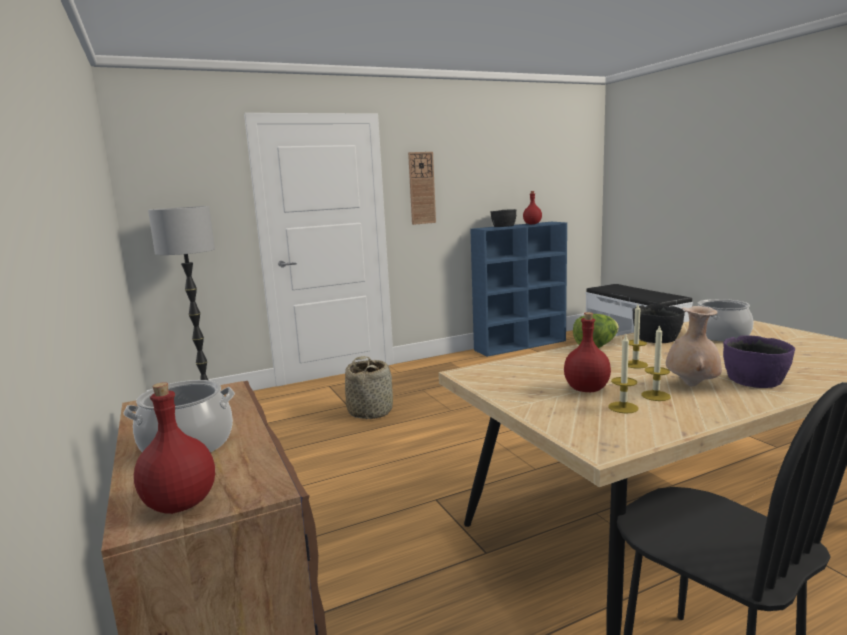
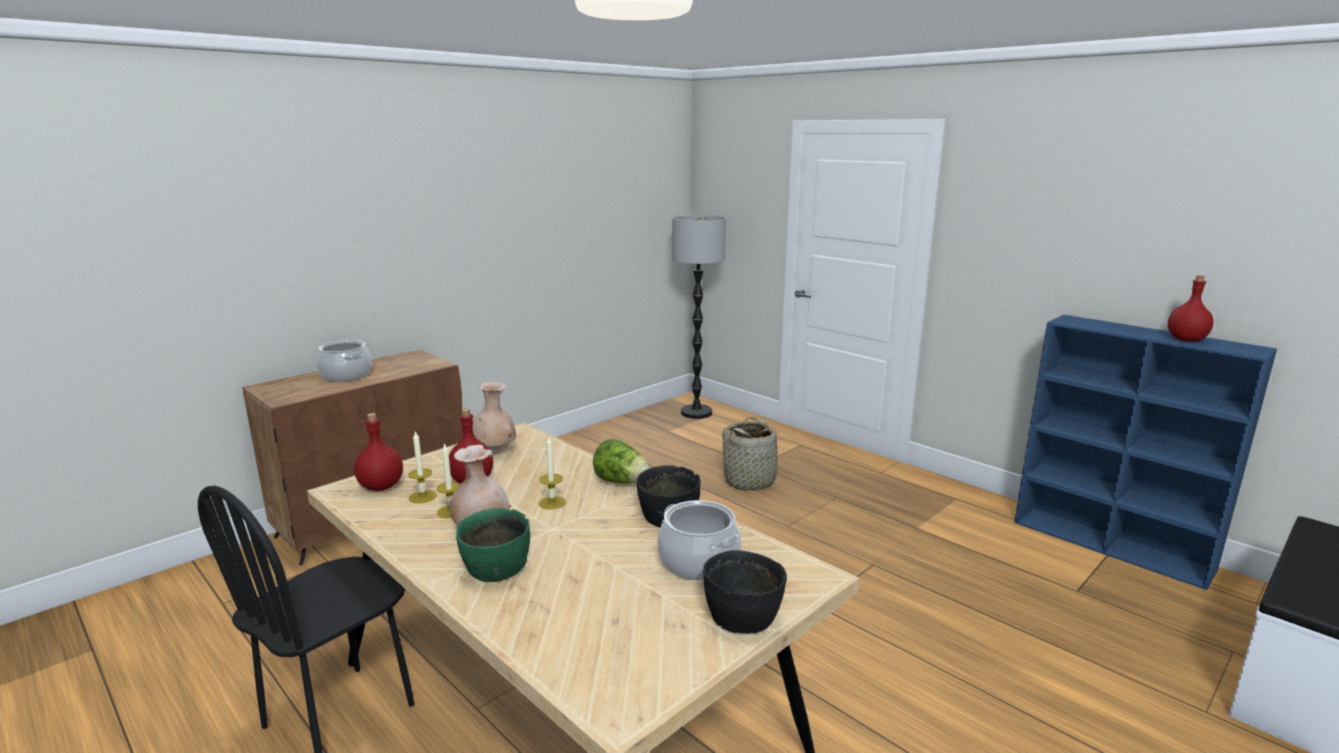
camera: 70 degrees right, 5 degrees up
red bottle [134,382,215,514] -> red bottle moved to [354,413,403,491]
wall clock [408,152,436,225] -> none
black bowl [490,209,516,227] -> black bowl moved to [703,550,787,634]
purple bowl [723,335,795,388] -> green bowl [456,508,530,582]
none -> beige vase [473,382,516,453]

